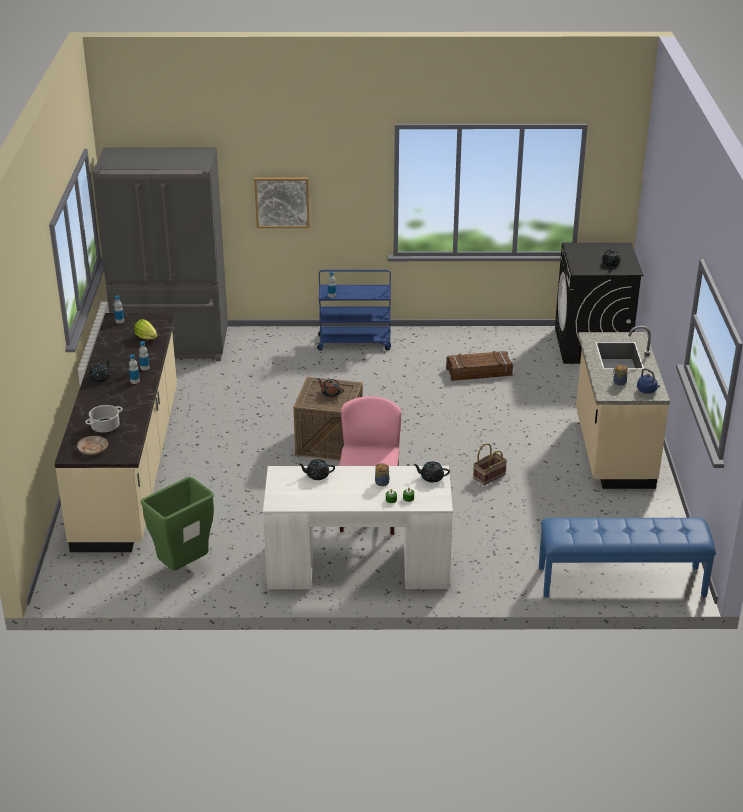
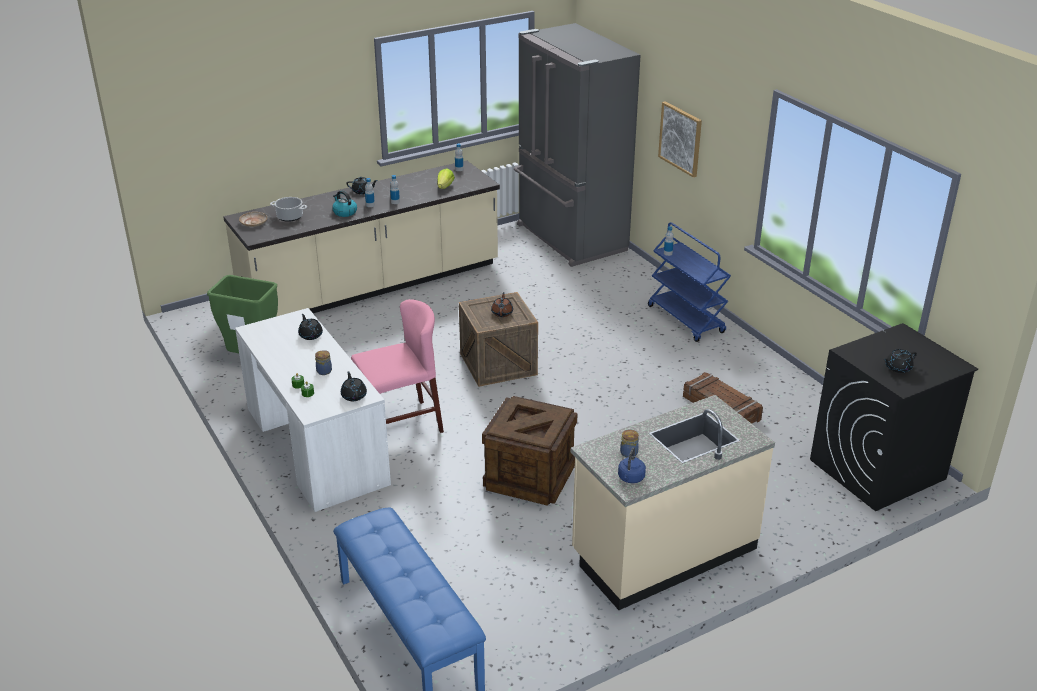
camera: 60 degrees right, 0 degrees up
basket [473,443,507,485] -> crate [482,396,577,506]
none -> kettle [332,190,357,217]

